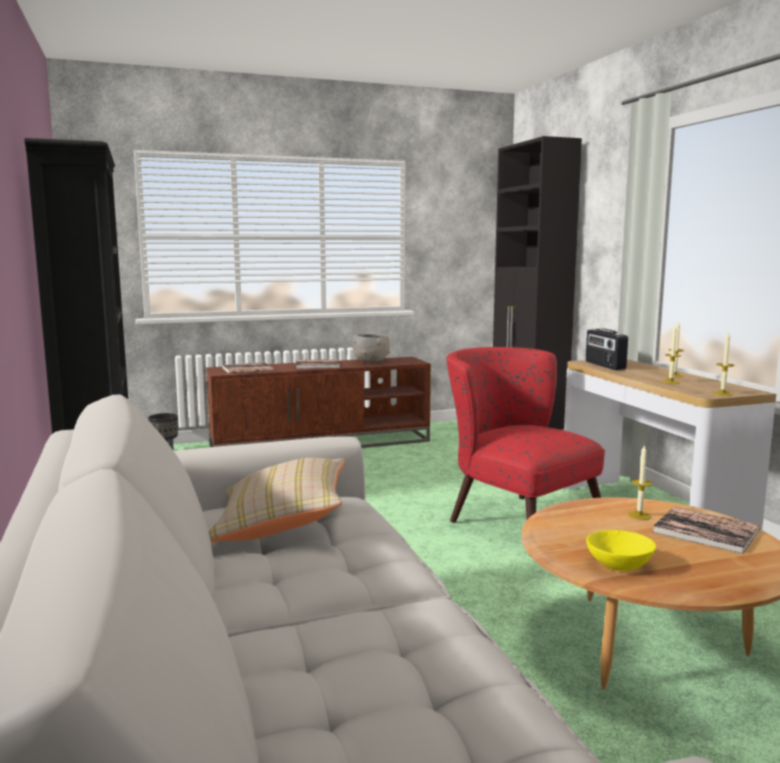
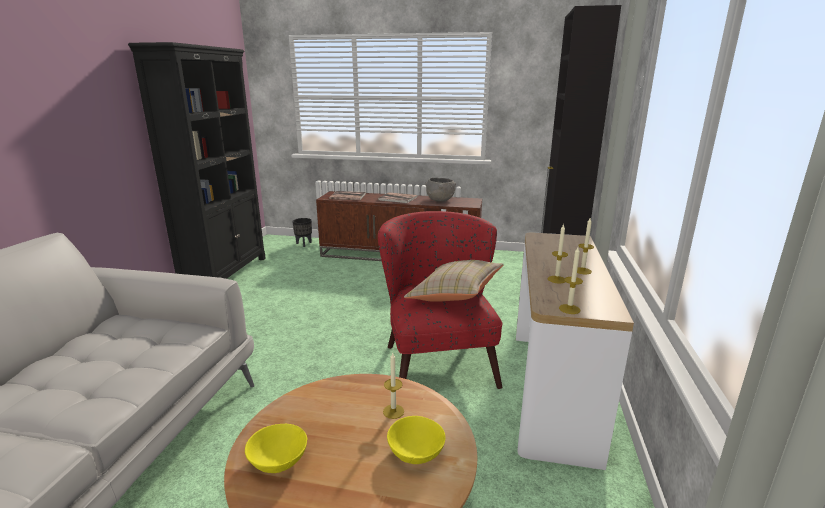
camera: 30 degrees right, 10 degrees up
beige pillow [209,458,345,542] -> beige pillow moved to [404,260,504,302]
radio [586,329,628,370] -> none
book [652,507,760,554] -> yellow bowl [387,416,445,464]

